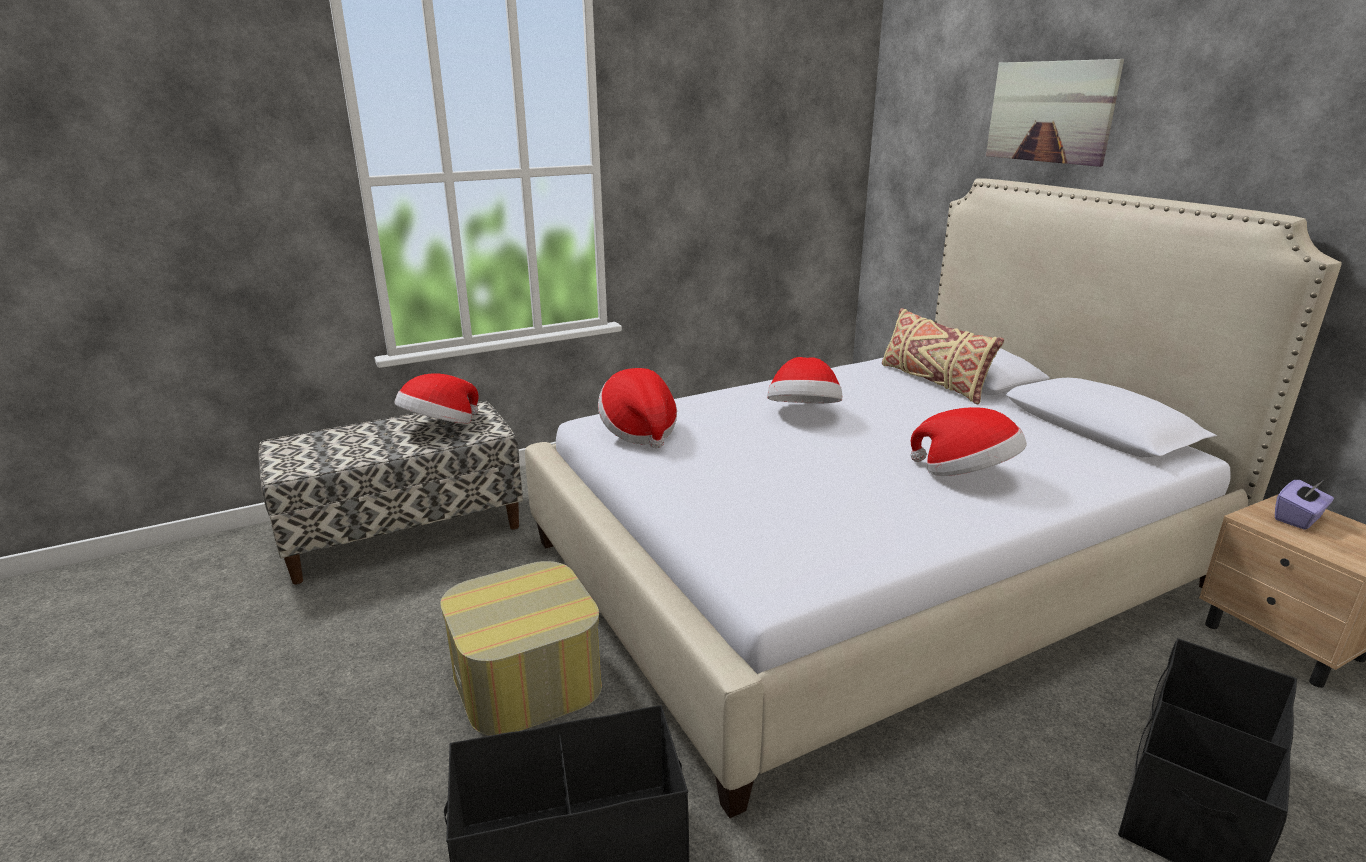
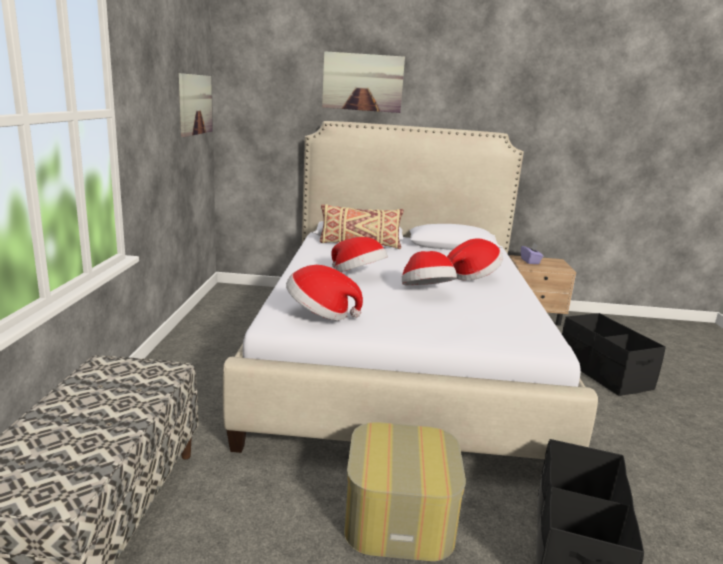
camera: 60 degrees left, 5 degrees down
hat [394,373,479,424] -> hat moved to [402,251,457,285]
none -> picture [179,73,212,137]

